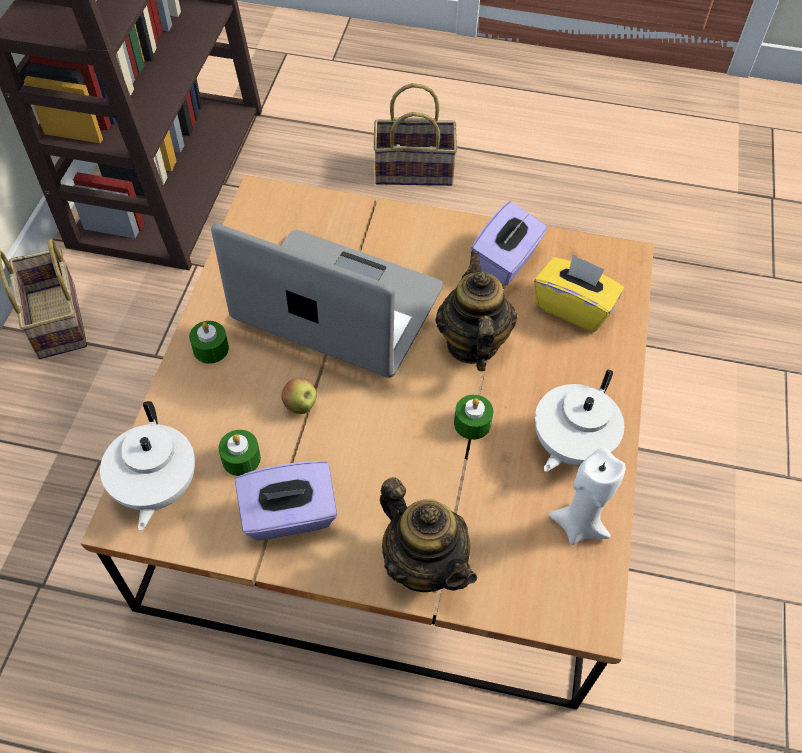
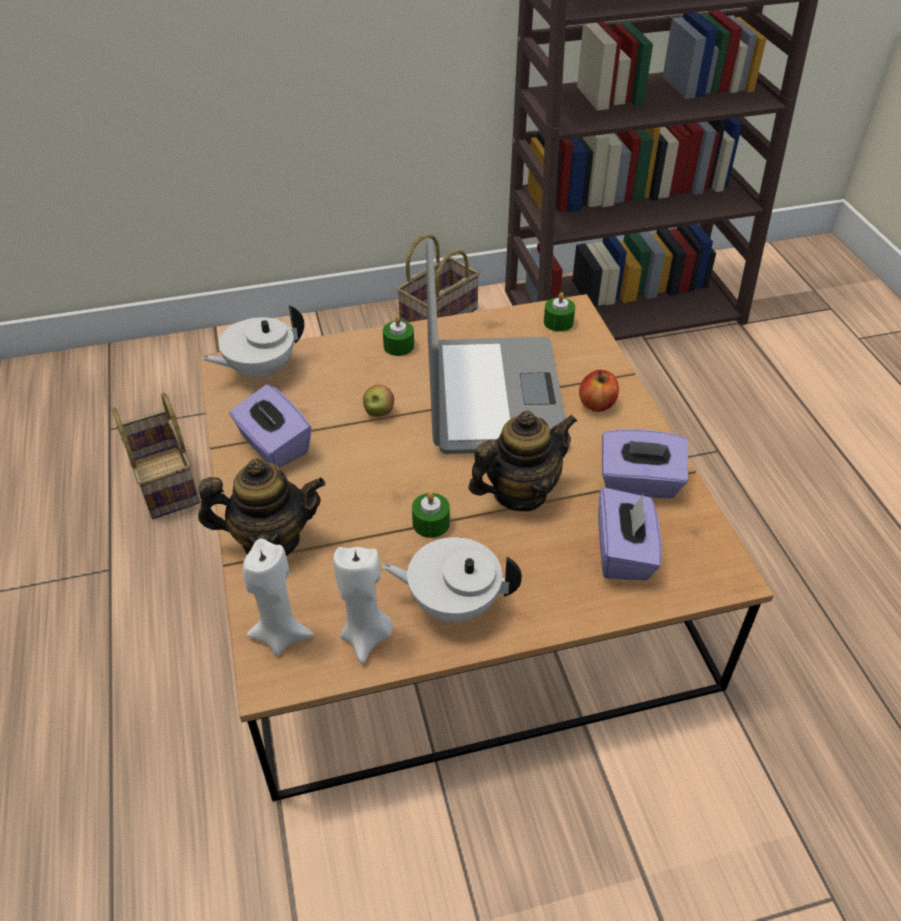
camera: 65 degrees right, 10 degrees down
green candle [218,430,261,476] -> green candle moved to [544,292,575,332]
basket [374,83,457,186] -> basket moved to [112,393,200,519]
teapot [380,477,477,592] -> teapot turned 120 degrees counterclockwise [198,459,326,556]
yellow tissue box [534,254,624,332] -> purple tissue box [598,487,662,580]
none -> white candle [243,539,314,656]
none -> apple [579,370,619,412]

